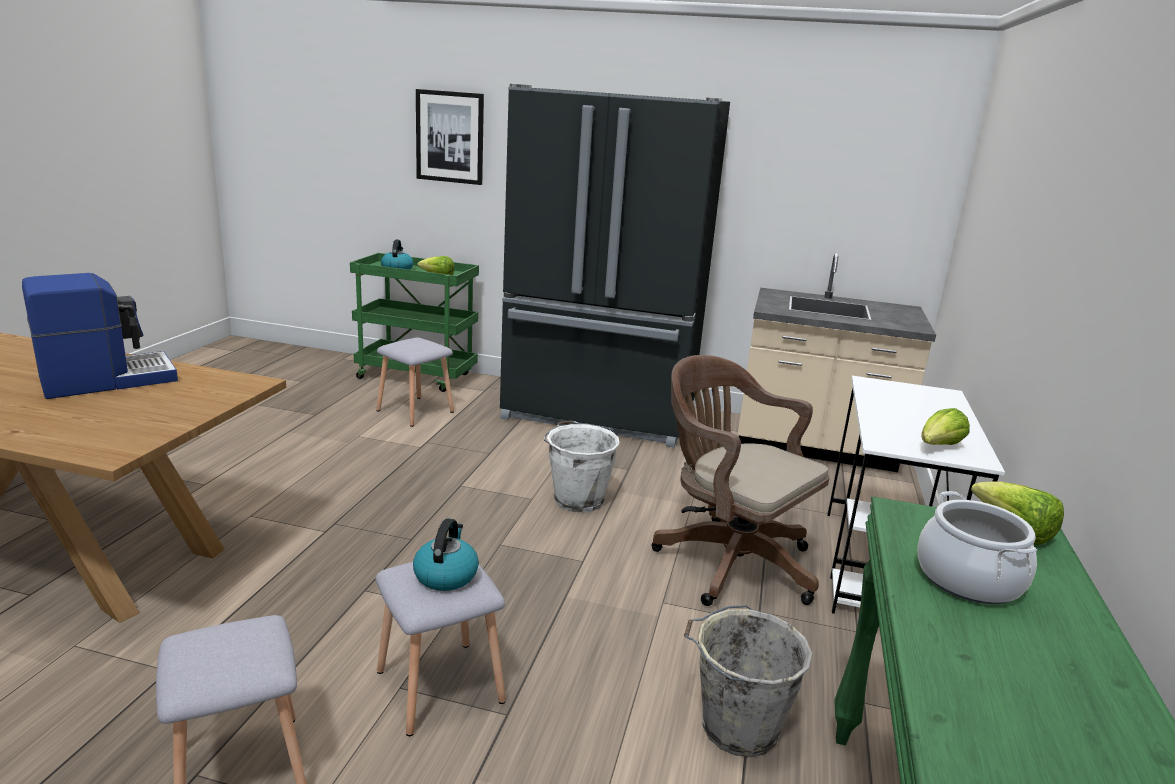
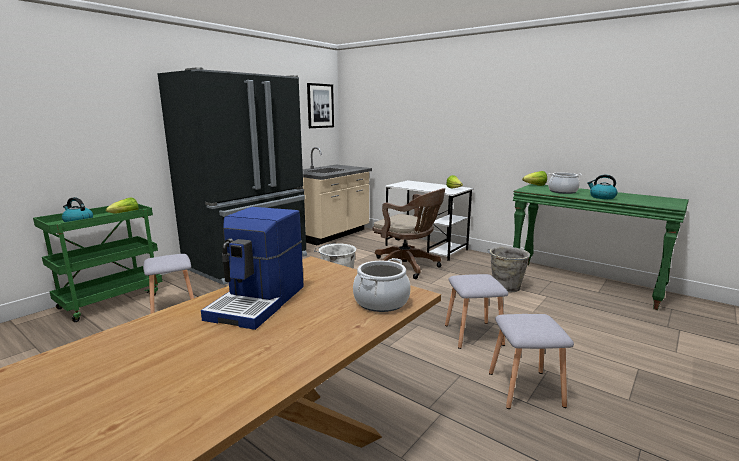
camera: 65 degrees left, 5 degrees down
coffee machine [22,273,178,399] -> coffee machine turned 150 degrees counterclockwise [201,207,304,330]
kettle [413,518,479,591] -> kettle moved to [587,175,618,199]
picture [416,89,484,185] -> picture moved to [307,83,334,128]
brown office chair [651,355,829,606] -> brown office chair turned 120 degrees counterclockwise [373,188,445,279]
none -> cooking pot [353,258,410,312]

